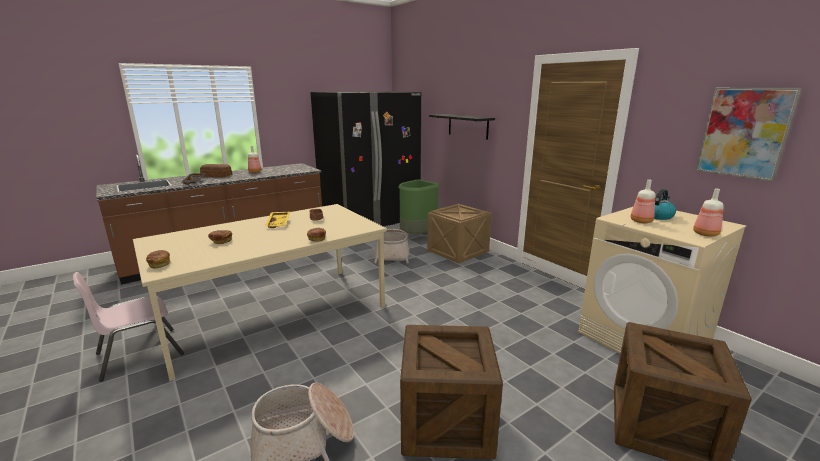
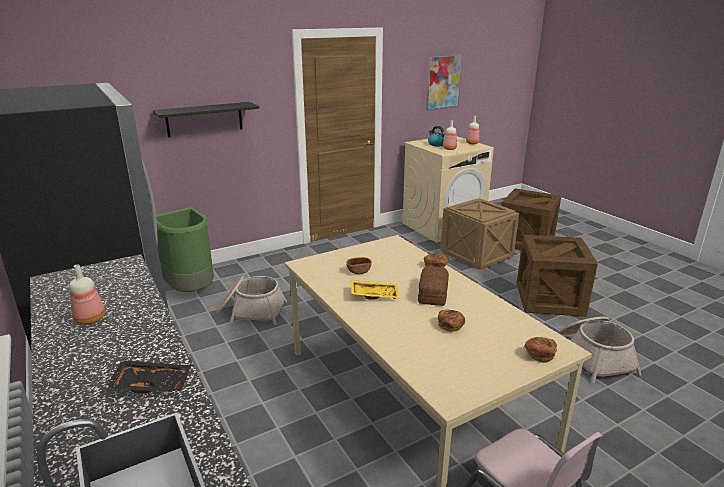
camera: 85 degrees left, 5 degrees up
bread [200,164,232,177] -> bread moved to [418,266,449,306]
crate [427,204,492,263] -> crate moved to [441,198,519,270]

